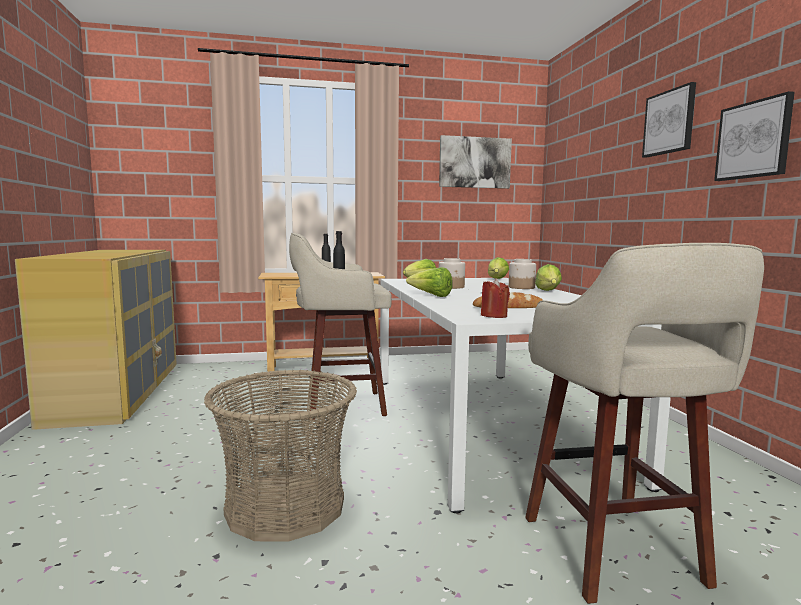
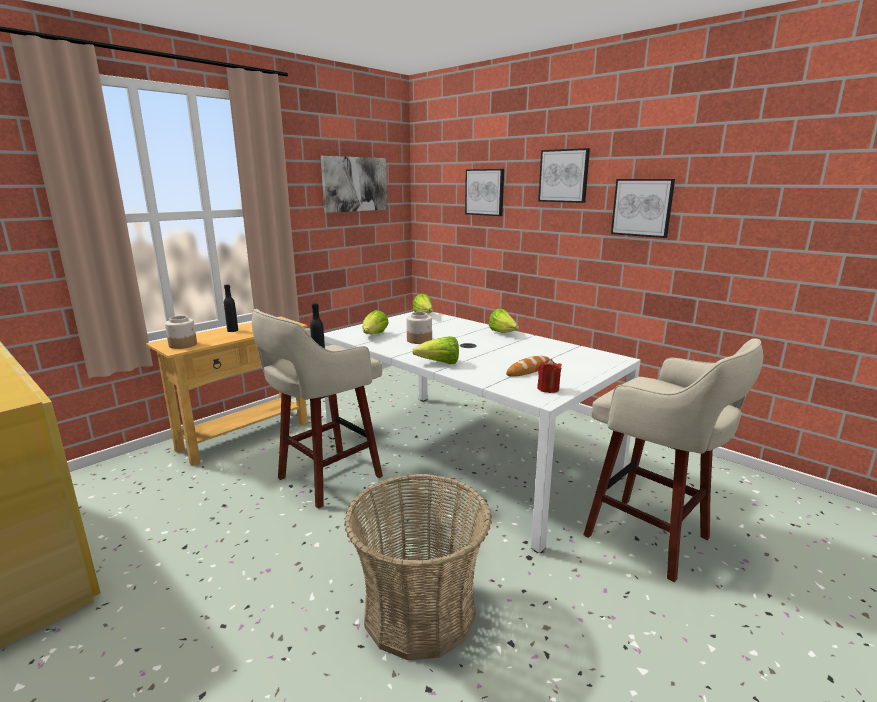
camera: 35 degrees left, 10 degrees up
jar [509,259,536,289] -> jar moved to [165,316,197,349]
none -> picture [465,169,504,216]

